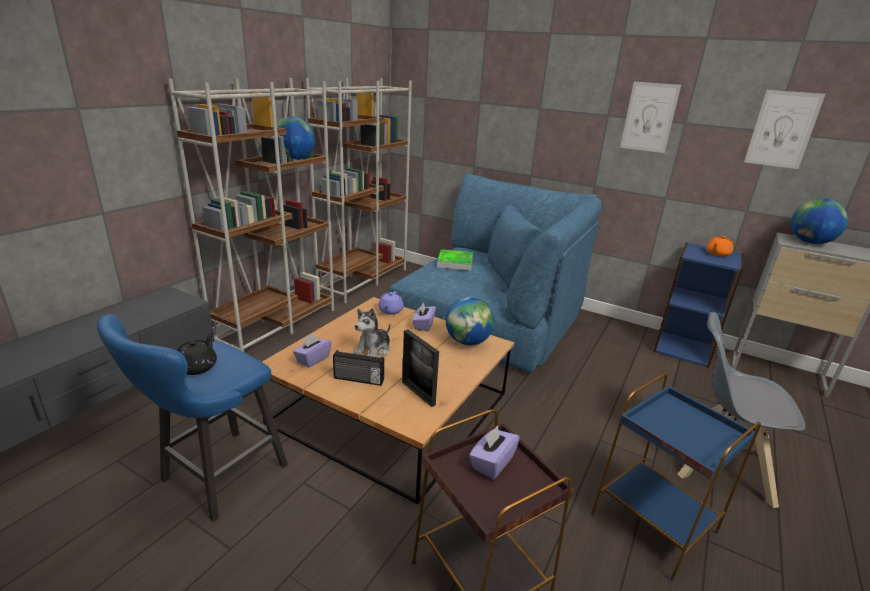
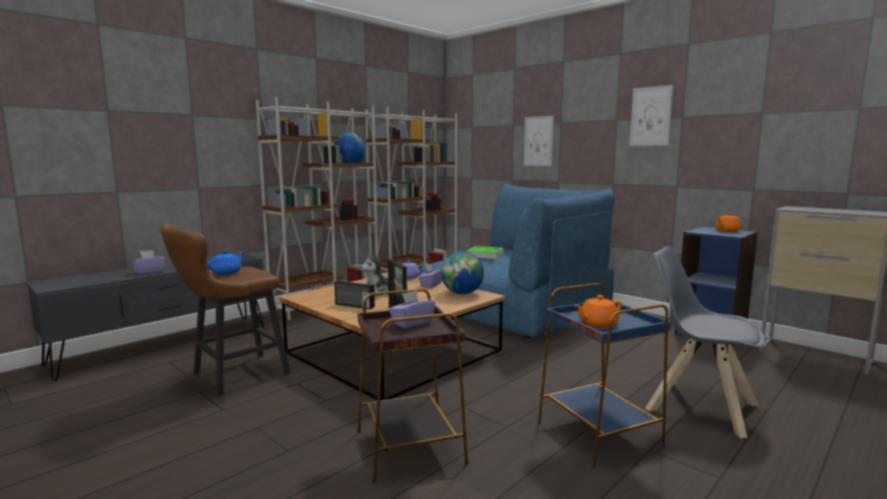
camera: 15 degrees right, 15 degrees down
blue stool [97,314,288,522] -> brown stool [160,223,291,396]
black teapot [177,332,217,375] -> blue teapot [207,251,244,275]
purple tissue box [293,334,332,368] -> purple tissue box moved to [131,250,166,275]
picture [744,90,826,169] -> picture moved to [524,116,554,166]
globe [791,198,848,244] -> none
none -> orange teapot [574,295,622,328]

